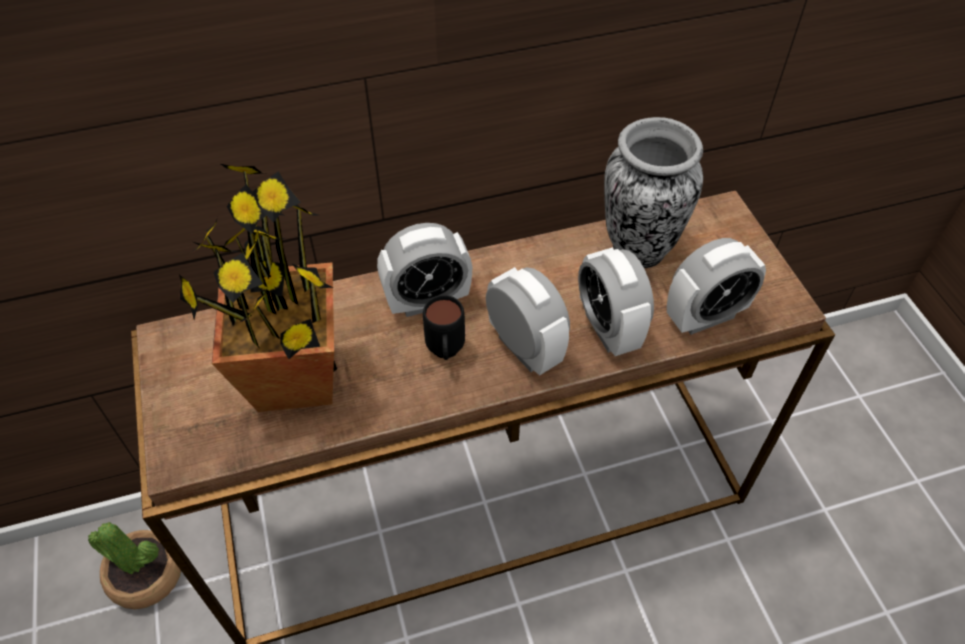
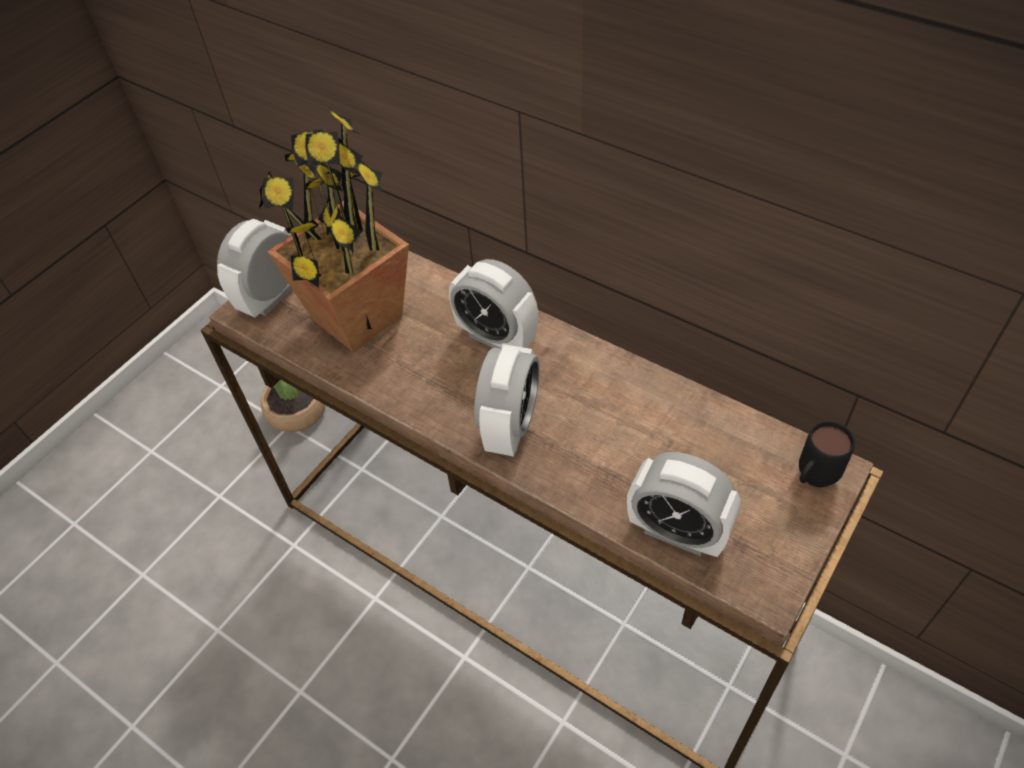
camera: 55 degrees right, 0 degrees up
black mug [423,295,465,360] -> black mug moved to [799,421,855,488]
alarm clock [578,247,654,356] -> alarm clock moved to [217,219,292,317]
vase [604,117,703,268] -> none

